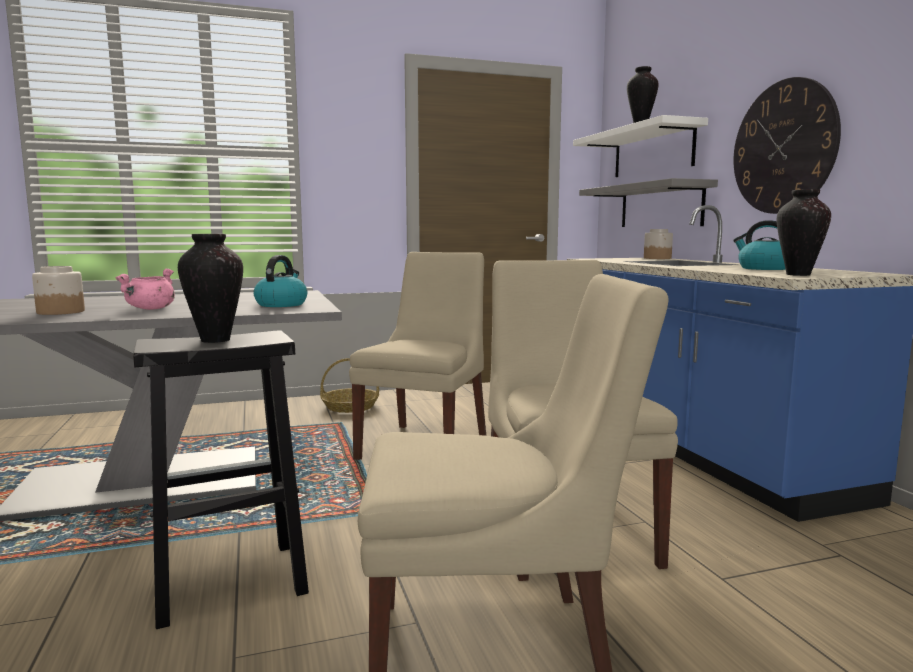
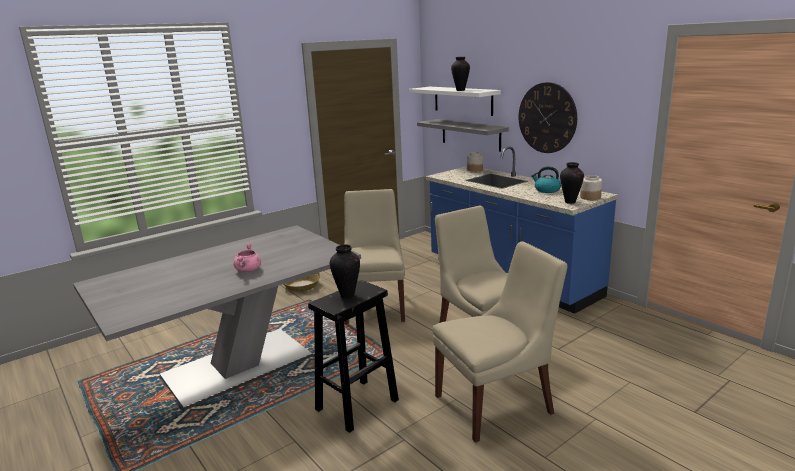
camera: 20 degrees left, 10 degrees up
jar [32,266,85,315] -> jar moved to [580,175,602,200]
kettle [253,255,308,307] -> none

